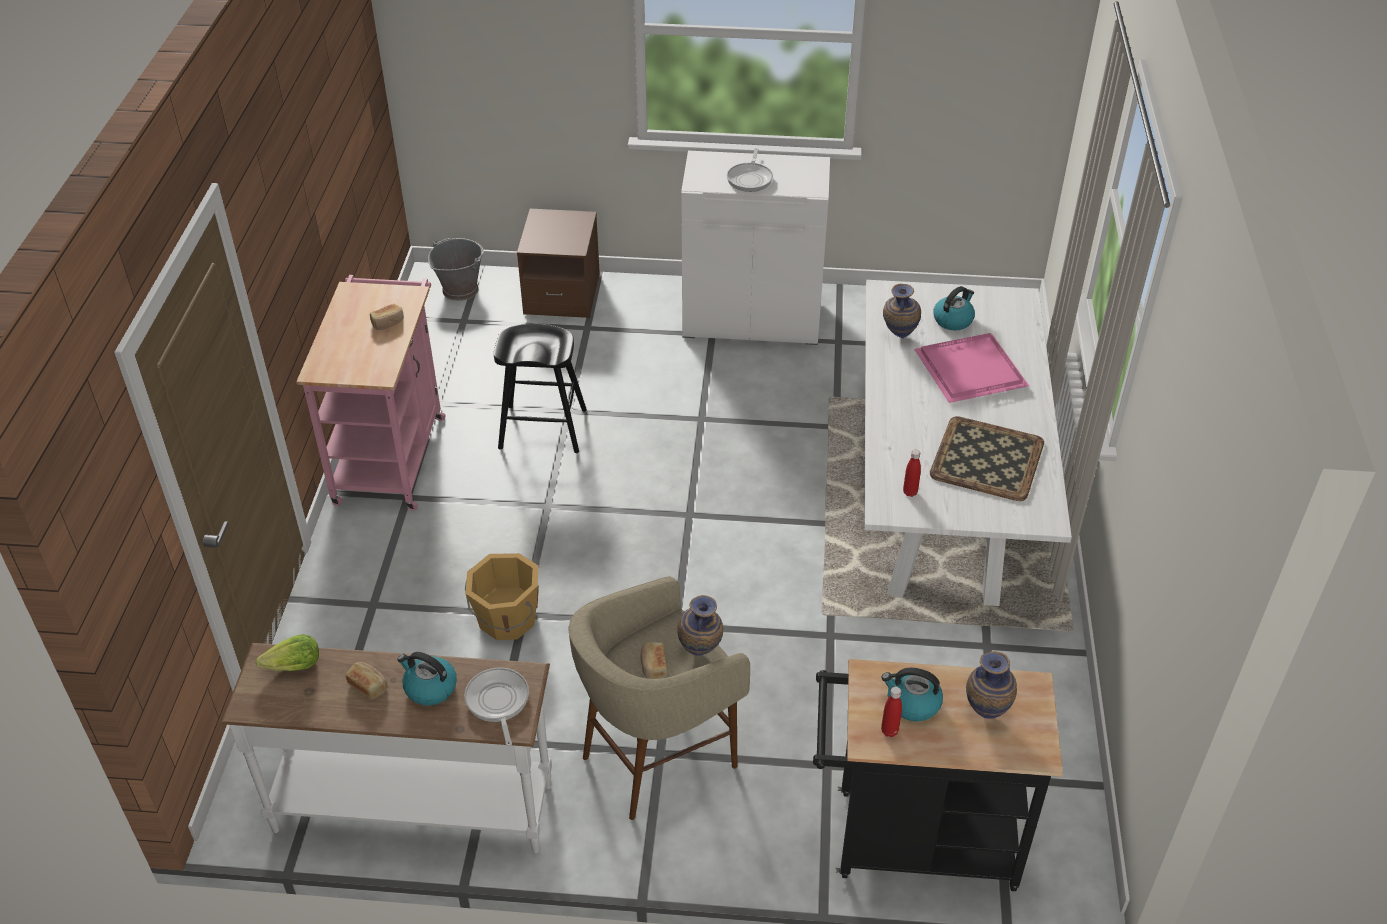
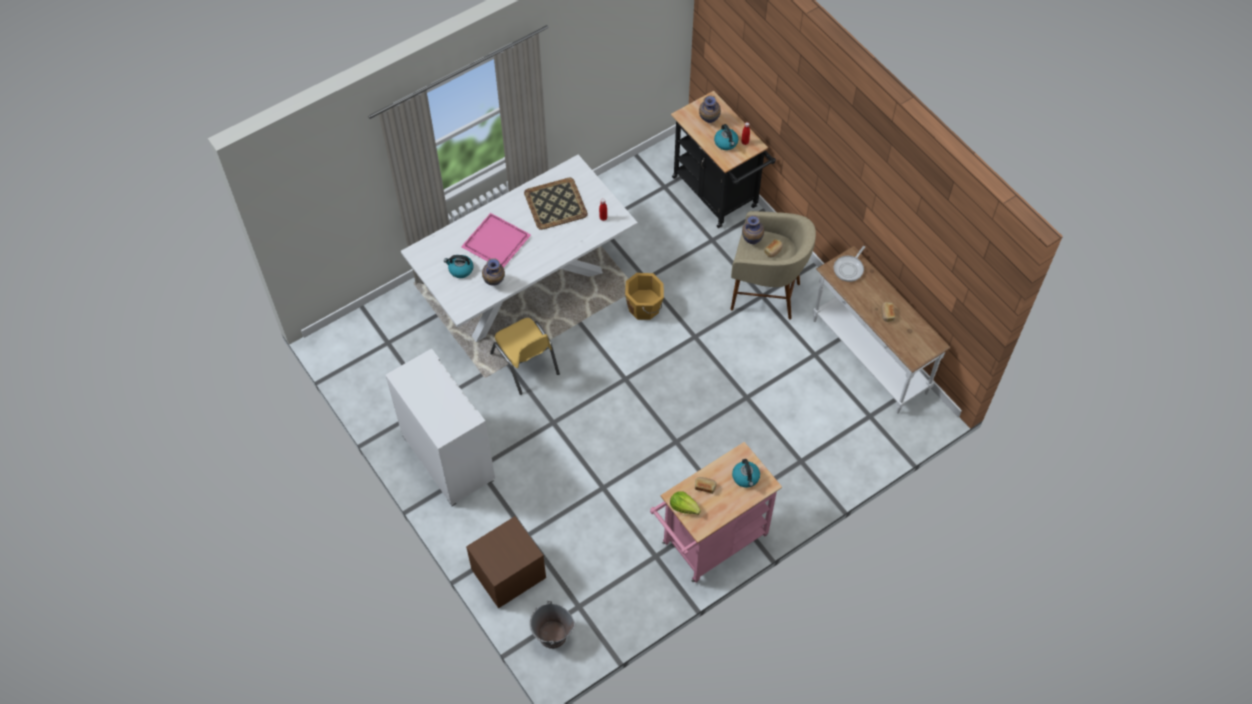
camera: 130 degrees left, 15 degrees up
lettuce [256,634,319,671] -> lettuce moved to [670,492,701,515]
kettle [397,652,457,705] -> kettle moved to [732,459,760,488]
orange bucket [465,553,539,640] -> orange bucket moved to [625,273,664,320]
black stool [494,324,587,453] -> none
frying pan [727,148,773,192] -> none
none -> yellow chair [490,318,560,395]

